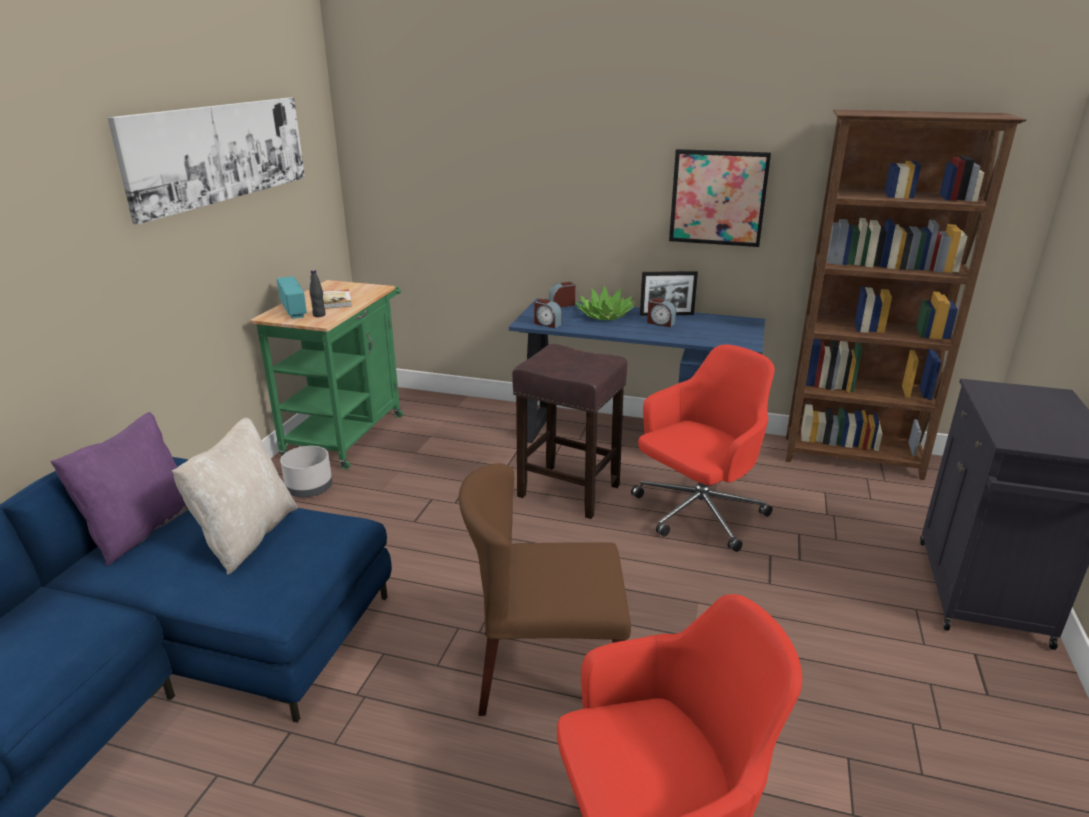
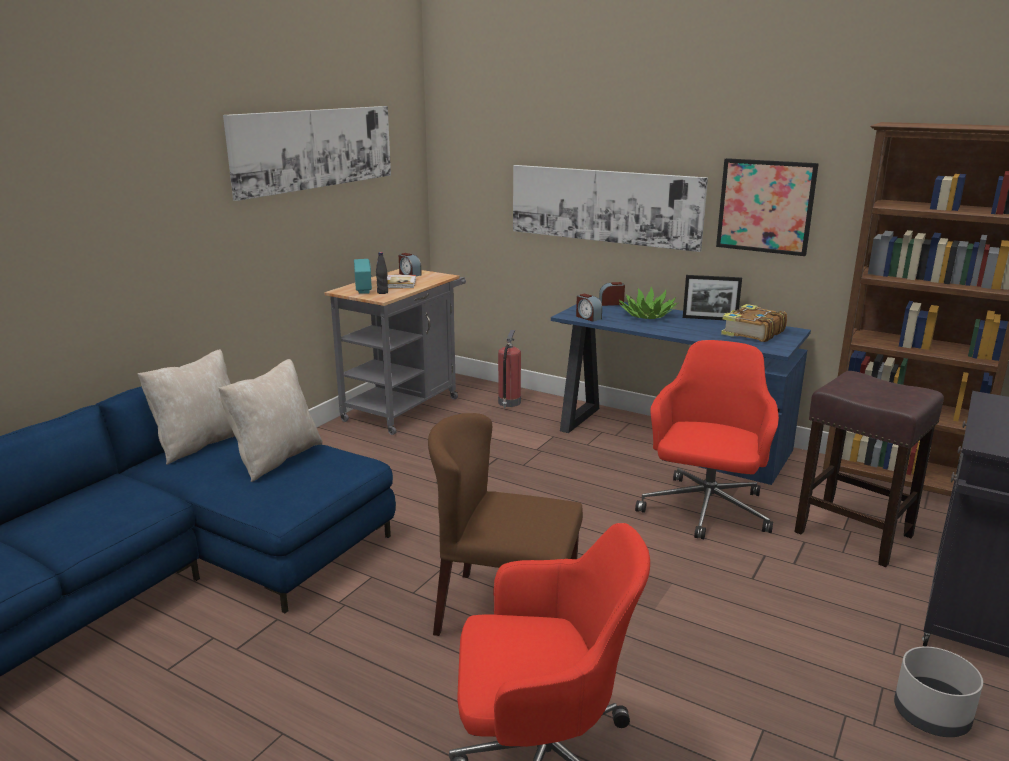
camera: 15 degrees right, 5 degrees down
purple pillow [51,412,189,566] -> beige pillow [137,349,235,465]
green cart [250,280,403,469] -> grey cart [324,269,466,435]
grey planter [280,446,332,497] -> grey planter moved to [894,646,983,737]
brown stool [512,344,627,519] -> brown stool moved to [794,371,944,567]
red office chair [631,344,775,552] -> red office chair turned 45 degrees counterclockwise [635,340,779,539]
alarm clock [647,298,676,327] -> alarm clock moved to [399,253,422,277]
none -> fire extinguisher [498,330,521,408]
none -> picture [513,165,708,252]
none -> book [721,304,787,342]

